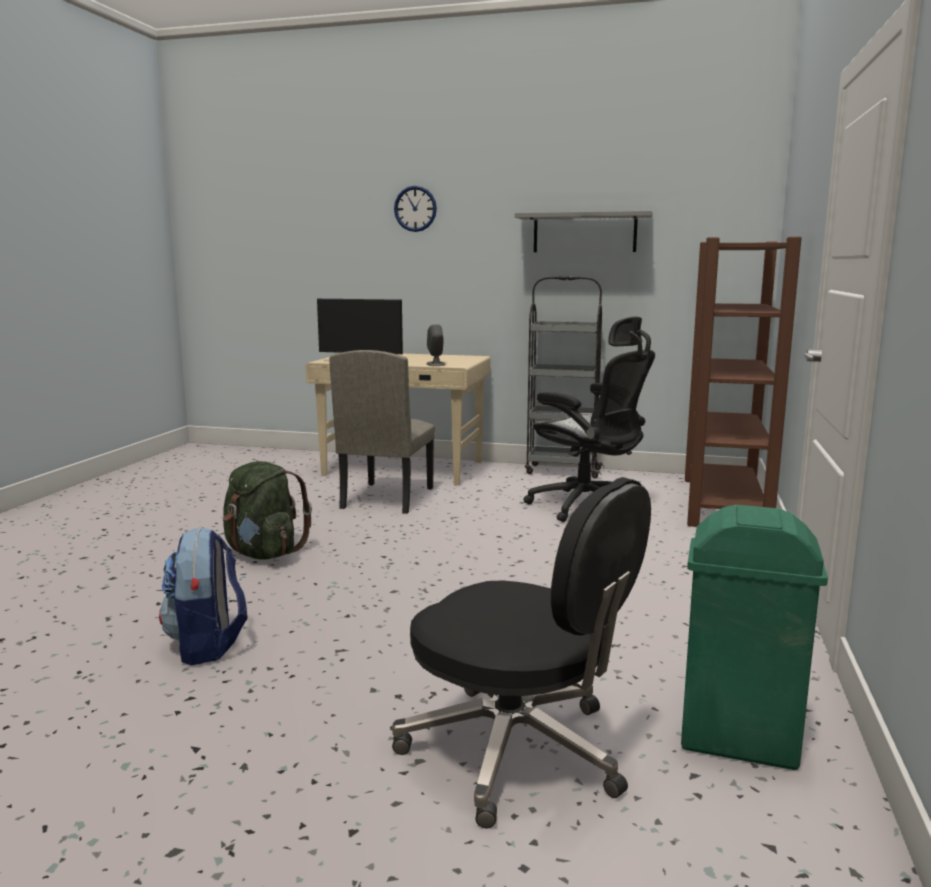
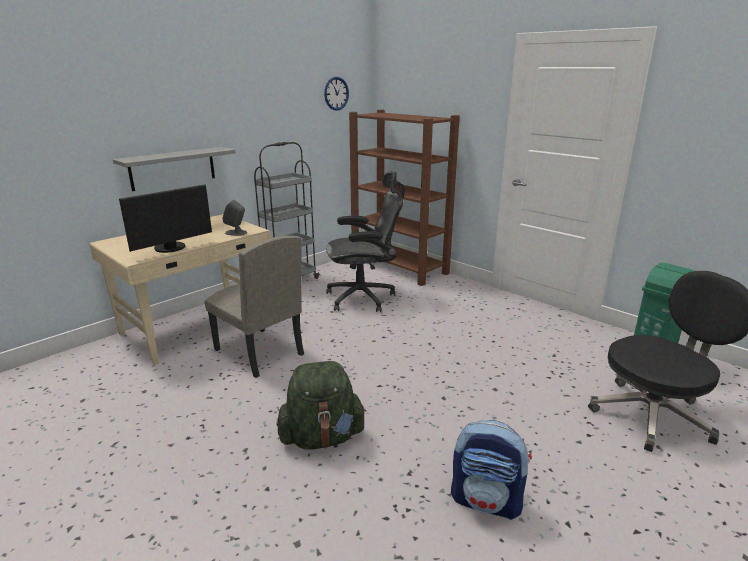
camera: 60 degrees left, 10 degrees up
wall clock [394,186,437,232] -> wall clock moved to [324,77,349,111]
grey shelf [515,211,653,252] -> grey shelf moved to [113,147,236,191]

